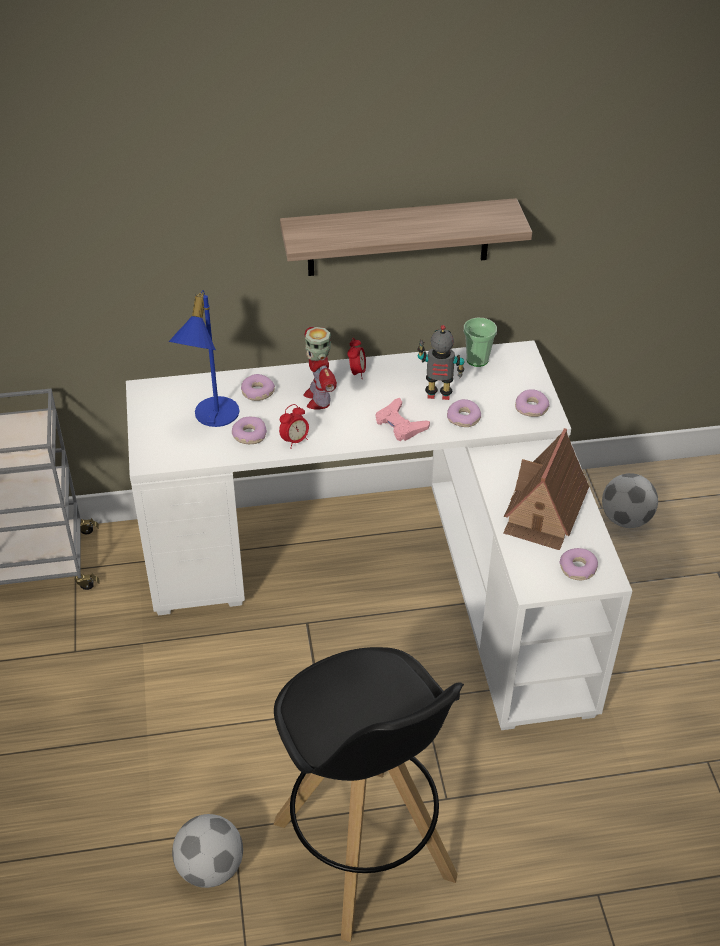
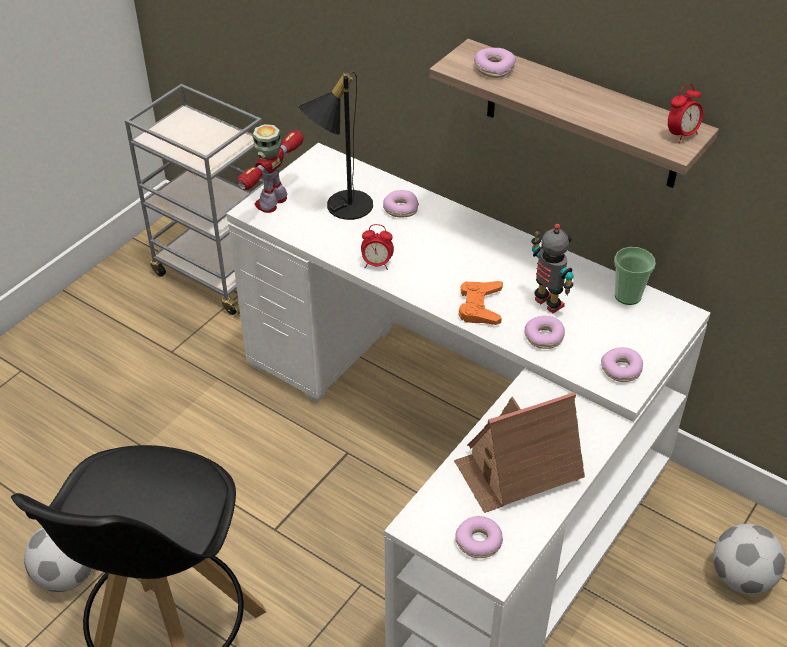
camera: 45 degrees right, 0 degrees up
blue table lamp [169,290,240,427] -> black table lamp [299,72,373,220]
donut [232,417,267,444] -> donut moved to [474,48,516,78]
toy robot [303,327,337,409] -> toy robot moved to [237,124,303,213]
alarm clock [347,338,366,379] -> alarm clock moved to [668,84,703,143]
pink game controller [375,398,430,441] -> orange game controller [458,281,503,325]

